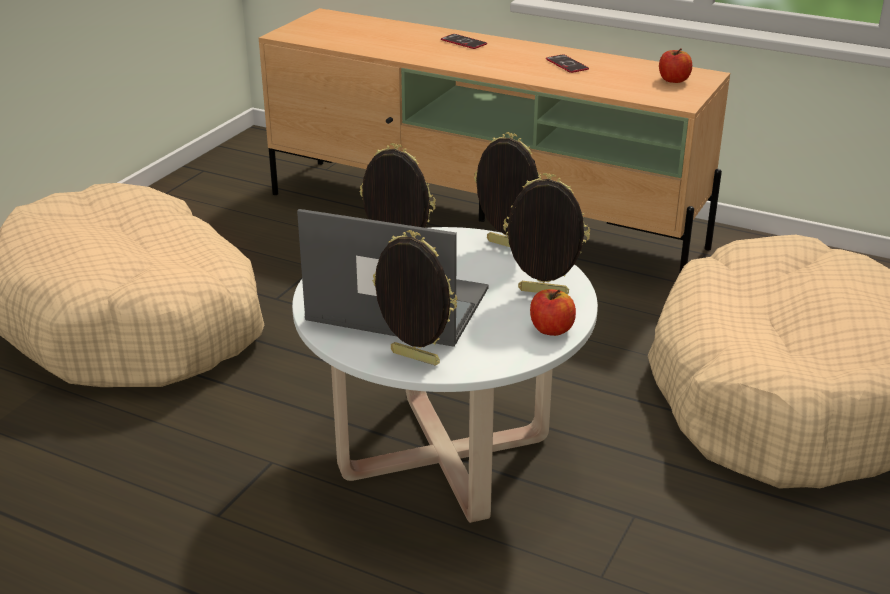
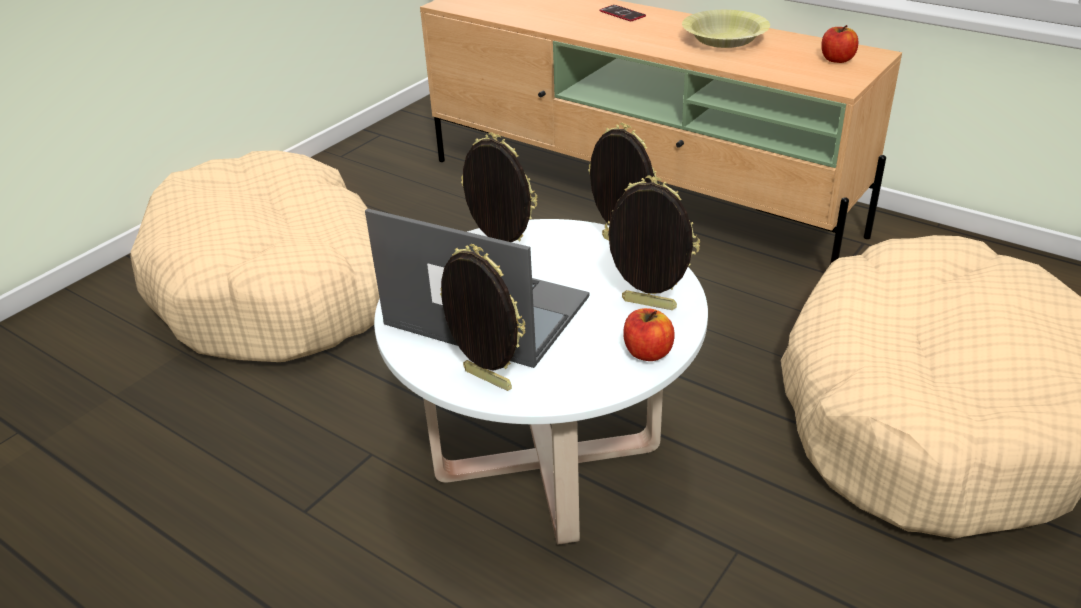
camera: 10 degrees right, 5 degrees up
phone [546,54,589,73] -> yellow bowl [682,10,770,48]

